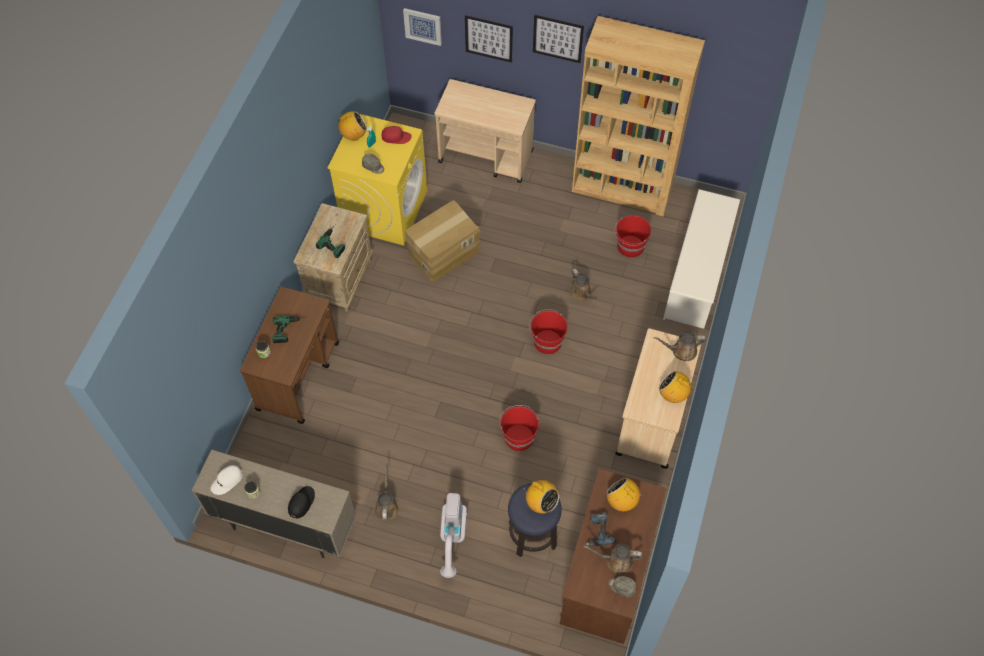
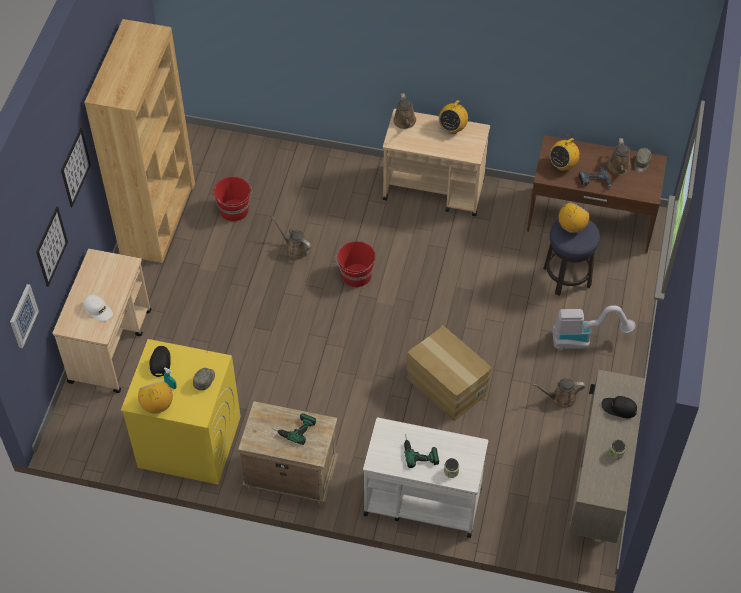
camera: 95 degrees left, 5 degrees down
white cap [210,465,242,495] -> white cap moved to [84,294,113,321]
brown cart [240,286,339,424] -> white cart [363,418,488,538]
red cap [382,126,412,144] -> black cap [149,346,171,377]
cardboard box [405,200,480,282] -> cardboard box moved to [407,325,491,421]
red bucket [499,405,539,451] -> none
brown watering can [570,269,600,301] -> brown watering can turned 105 degrees counterclockwise [272,216,311,260]
white shoe rack [663,189,740,329] -> none

